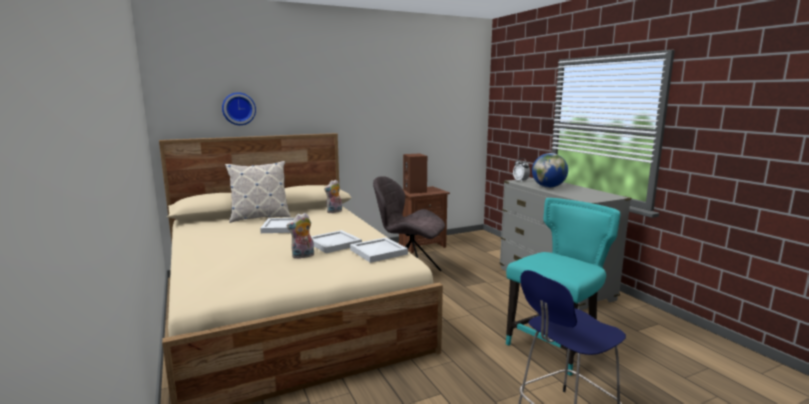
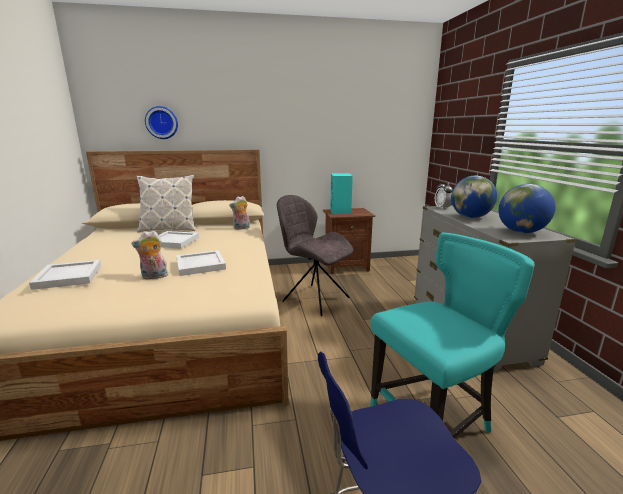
camera: 15 degrees right, 5 degrees up
white tray [350,237,408,263] -> white tray moved to [29,260,101,290]
brown speaker [403,154,427,194] -> turquoise speaker [330,173,353,214]
none -> globe [498,184,555,233]

